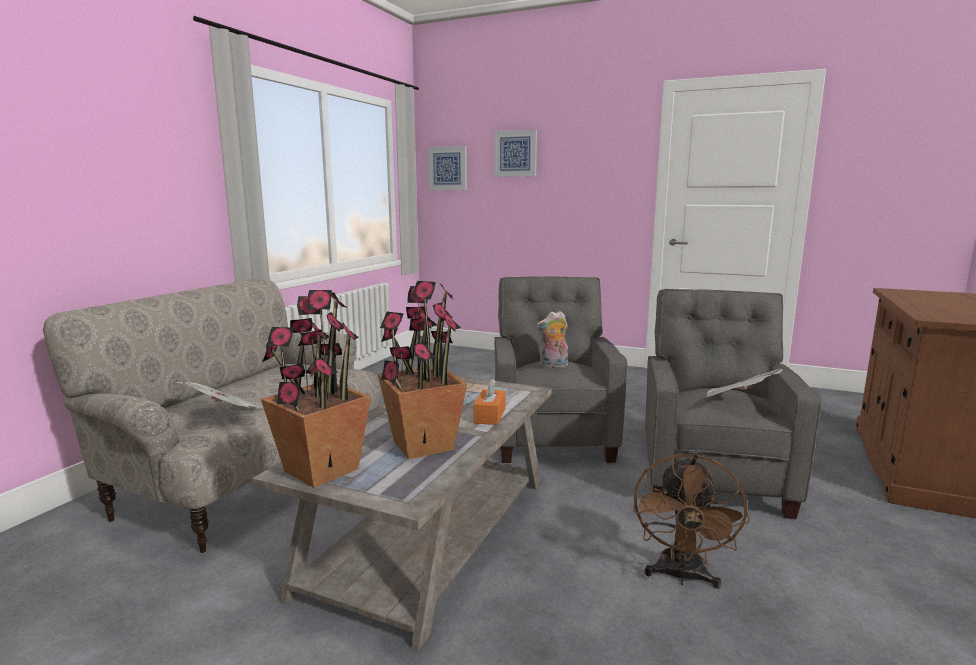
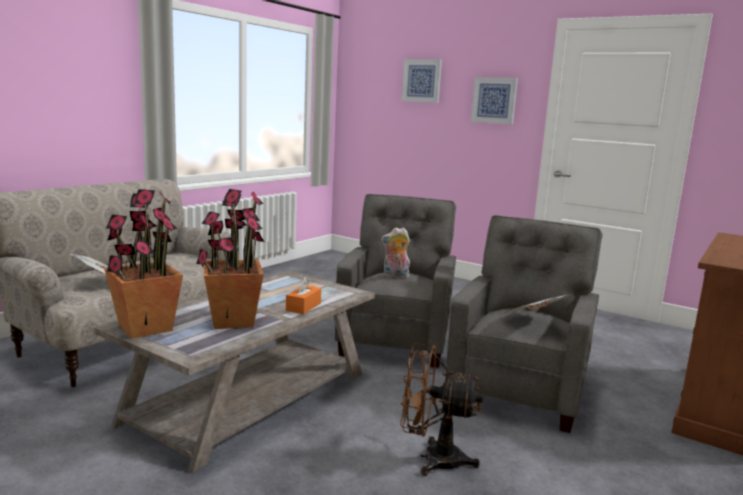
camera: 10 degrees right, 0 degrees up
picture [428,146,467,190] -> picture moved to [471,77,518,124]
brown fan [633,454,750,589] -> brown fan turned 75 degrees clockwise [400,343,483,476]

